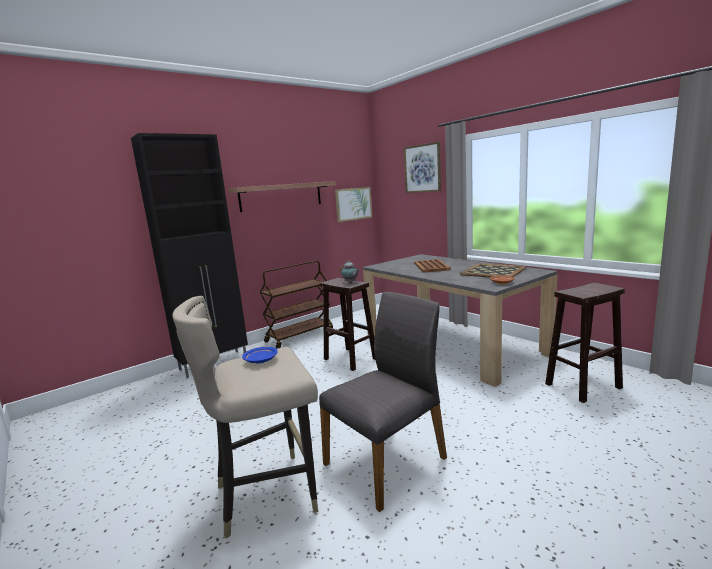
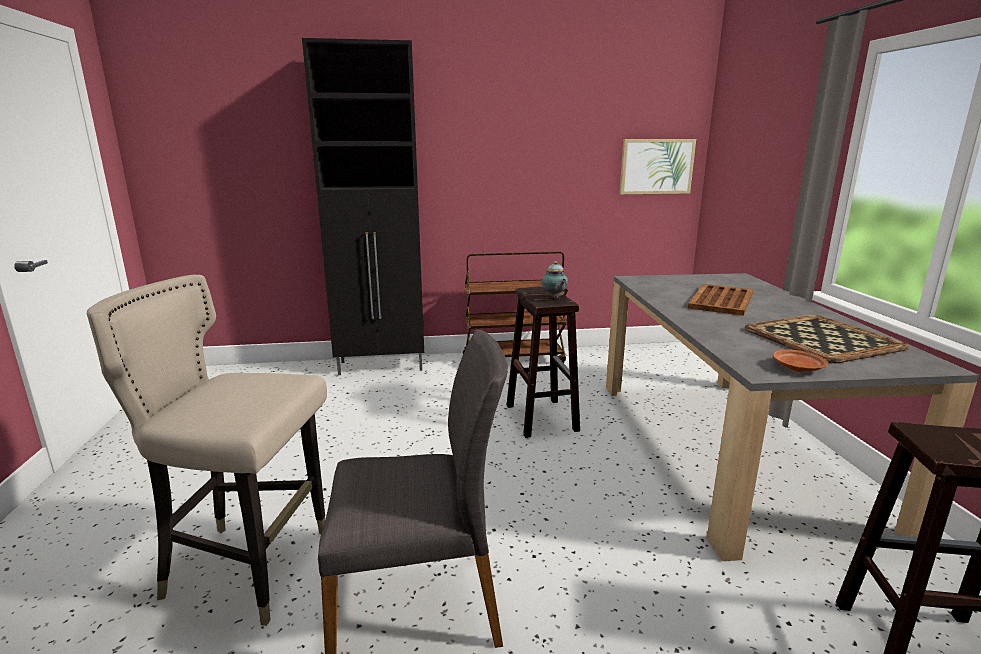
camera: 30 degrees right, 5 degrees up
shelf [228,181,336,212] -> none
blue plate [242,347,278,363] -> none
picture [404,142,441,193] -> none

